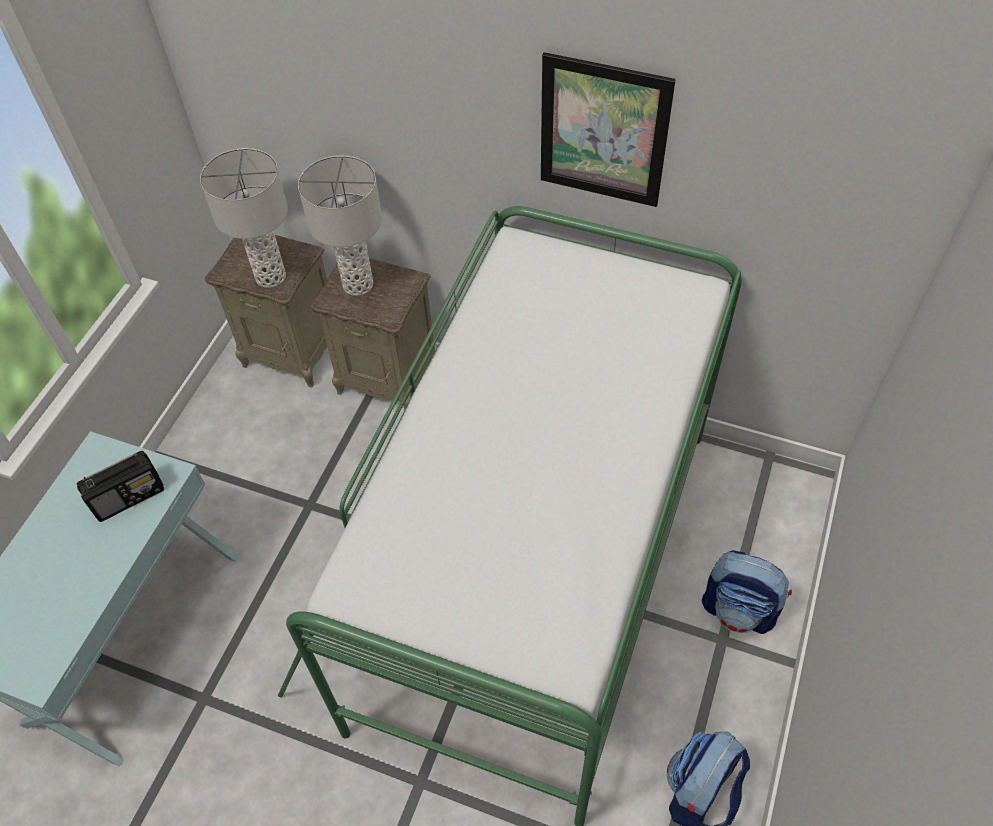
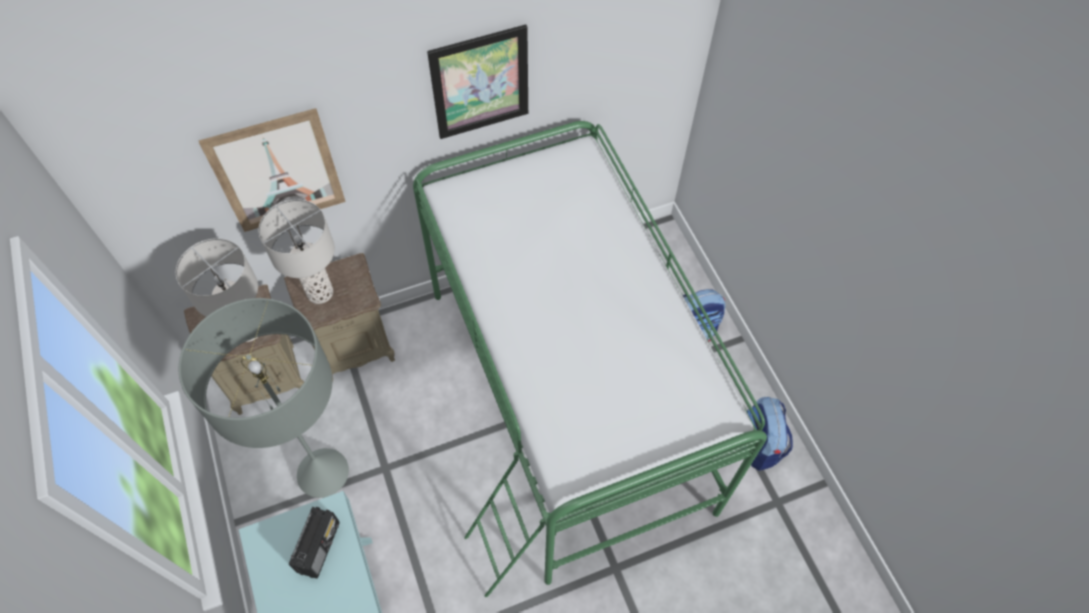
camera: 45 degrees left, 5 degrees up
none -> grey floor lamp [179,298,349,498]
none -> picture [199,108,346,232]

